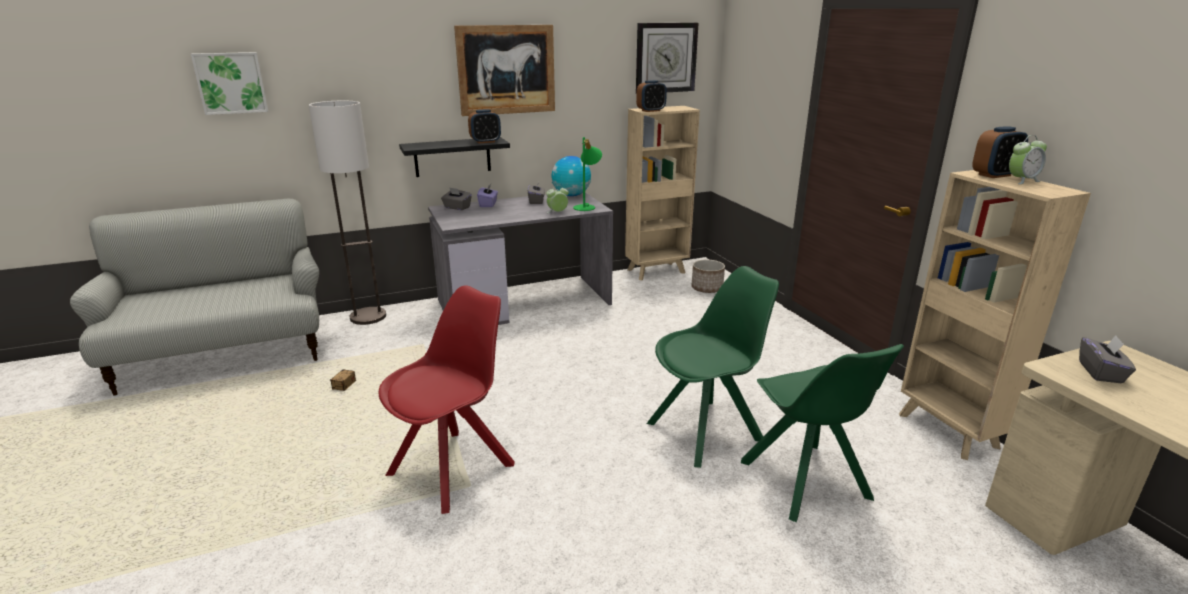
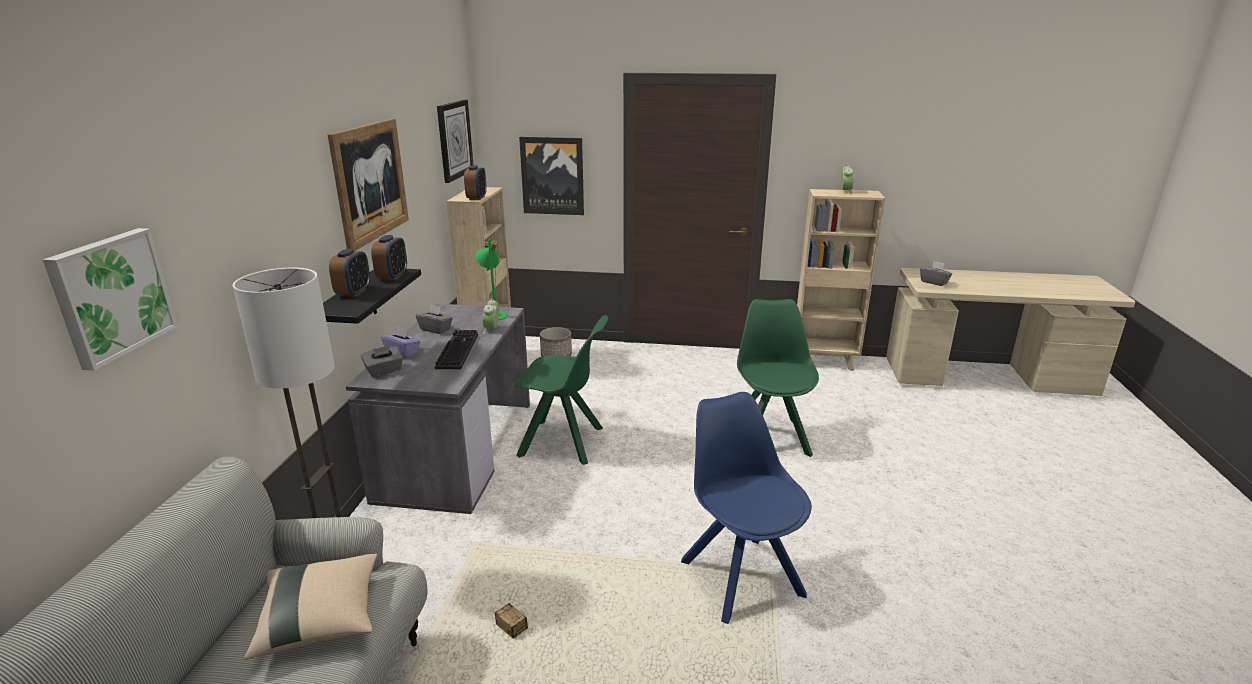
camera: 60 degrees left, 0 degrees up
red chair [379,285,515,514] -> blue chair [681,392,812,624]
globe [551,156,591,196] -> none
green chair [741,344,904,522] -> green chair moved to [516,315,609,465]
alarm clock [973,126,1028,178] -> alarm clock moved to [329,249,370,297]
none -> beige pillow [244,554,377,660]
none -> keyboard [435,330,478,369]
none -> picture [519,137,584,215]

